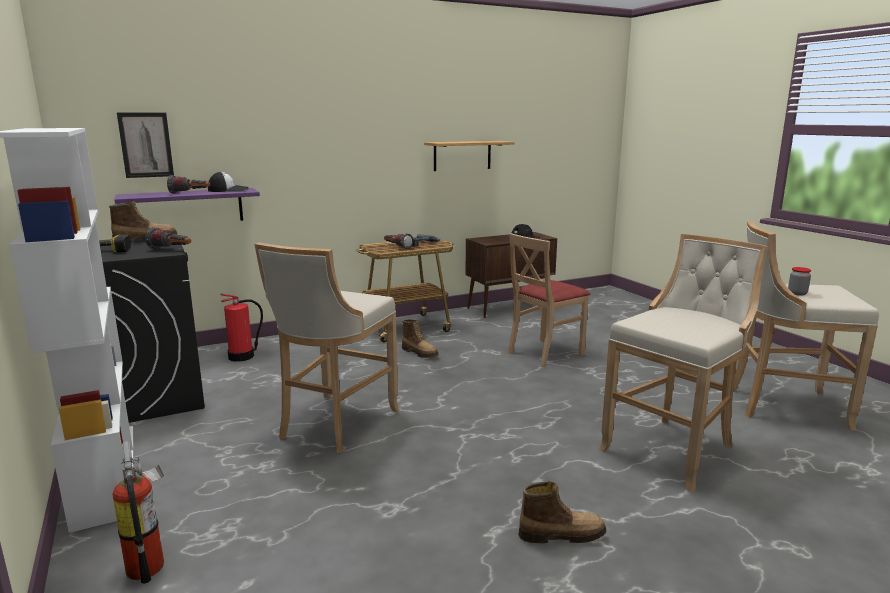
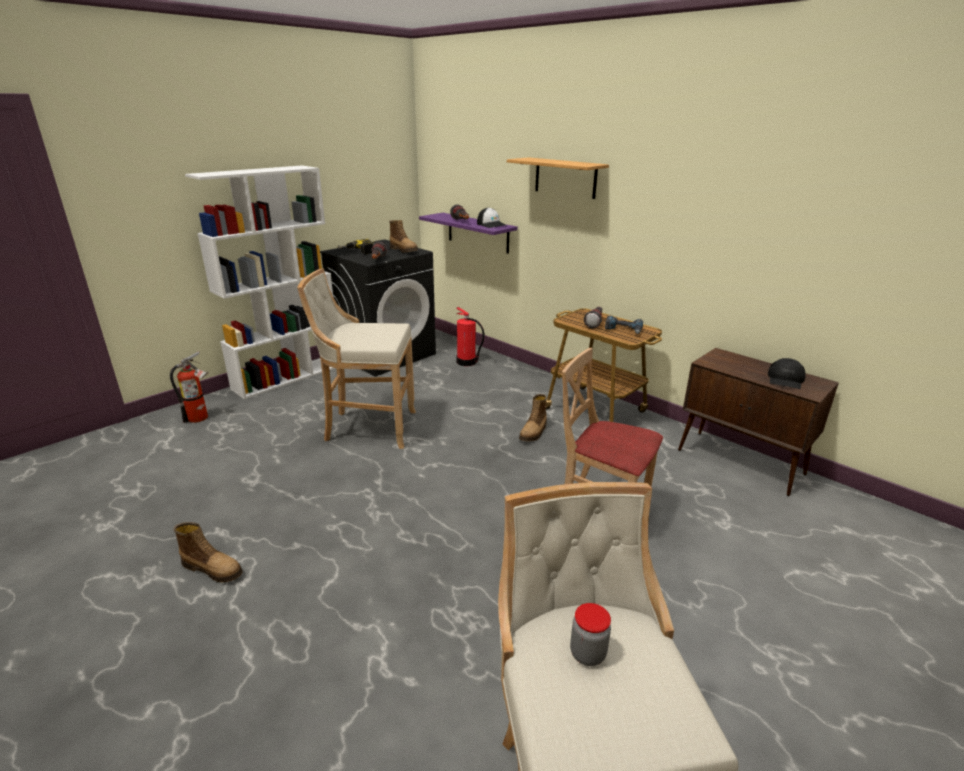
camera: 70 degrees right, 10 degrees up
picture [117,112,174,178] -> none
shelf [424,141,515,171] -> shelf moved to [507,157,609,199]
boot [518,481,606,543] -> boot turned 45 degrees counterclockwise [173,522,243,582]
beige stool [598,234,768,493] -> none

